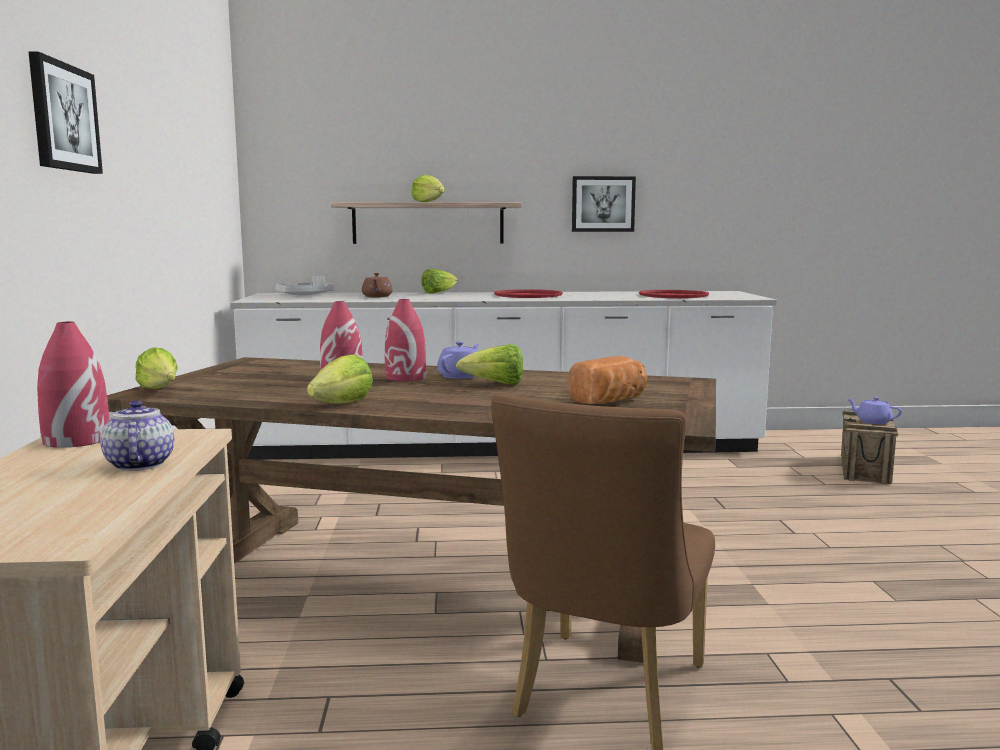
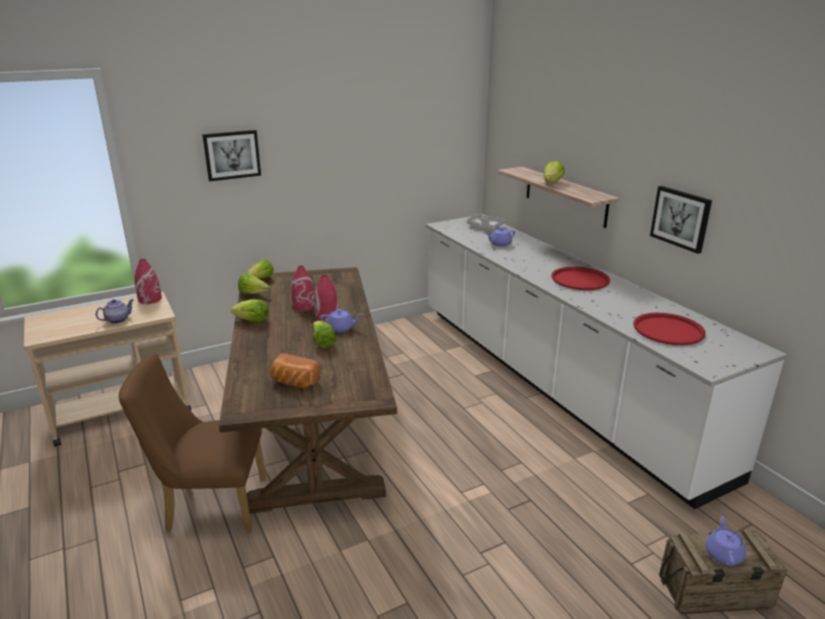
camera: 65 degrees right, 15 degrees up
brown teapot [362,273,393,298] -> purple teapot [487,227,515,246]
lettuce [421,269,458,294] -> lettuce moved to [238,273,270,294]

